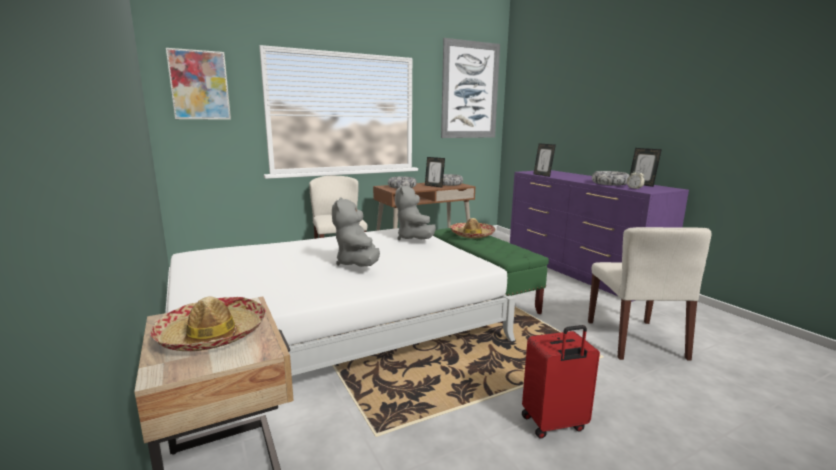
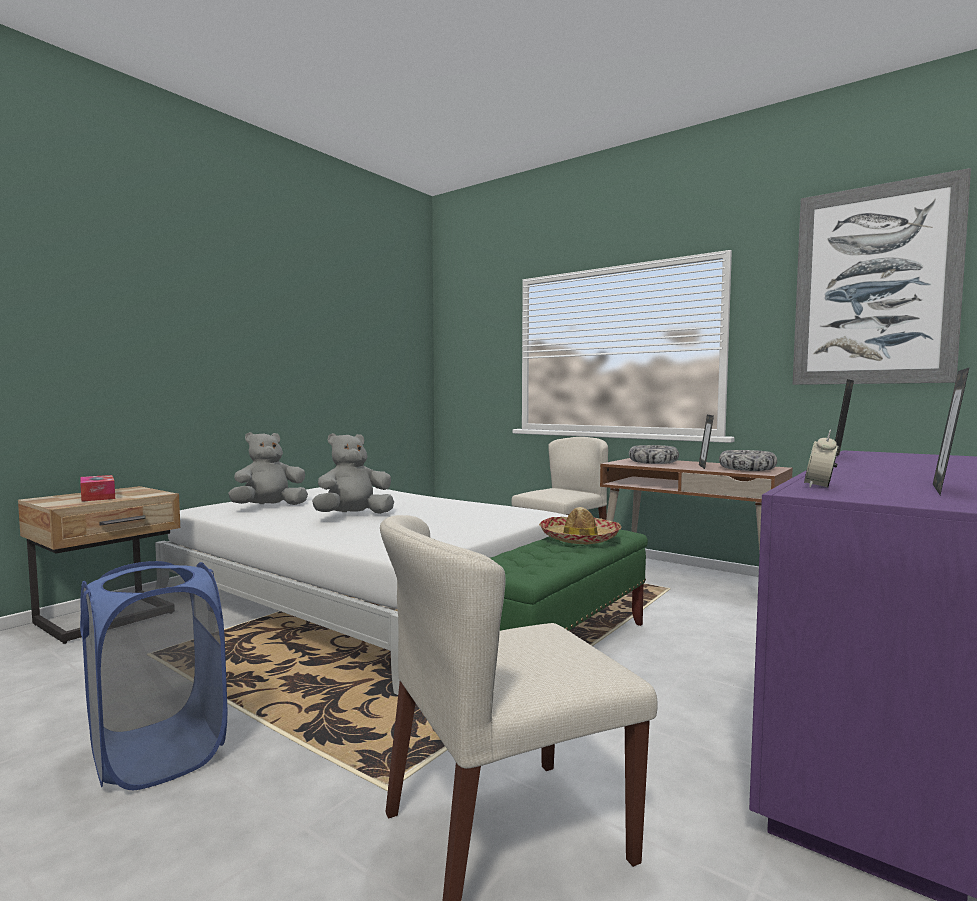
camera: 65 degrees right, 10 degrees down
hat [150,296,266,351] -> tissue box [80,475,115,502]
picture [166,48,231,120] -> none
grey plush toy [395,185,436,240] -> grey plush toy moved to [228,432,308,505]
red suitcase [522,325,600,439] -> blue laundry basket [80,561,227,790]
bowl [592,171,630,186] -> none

